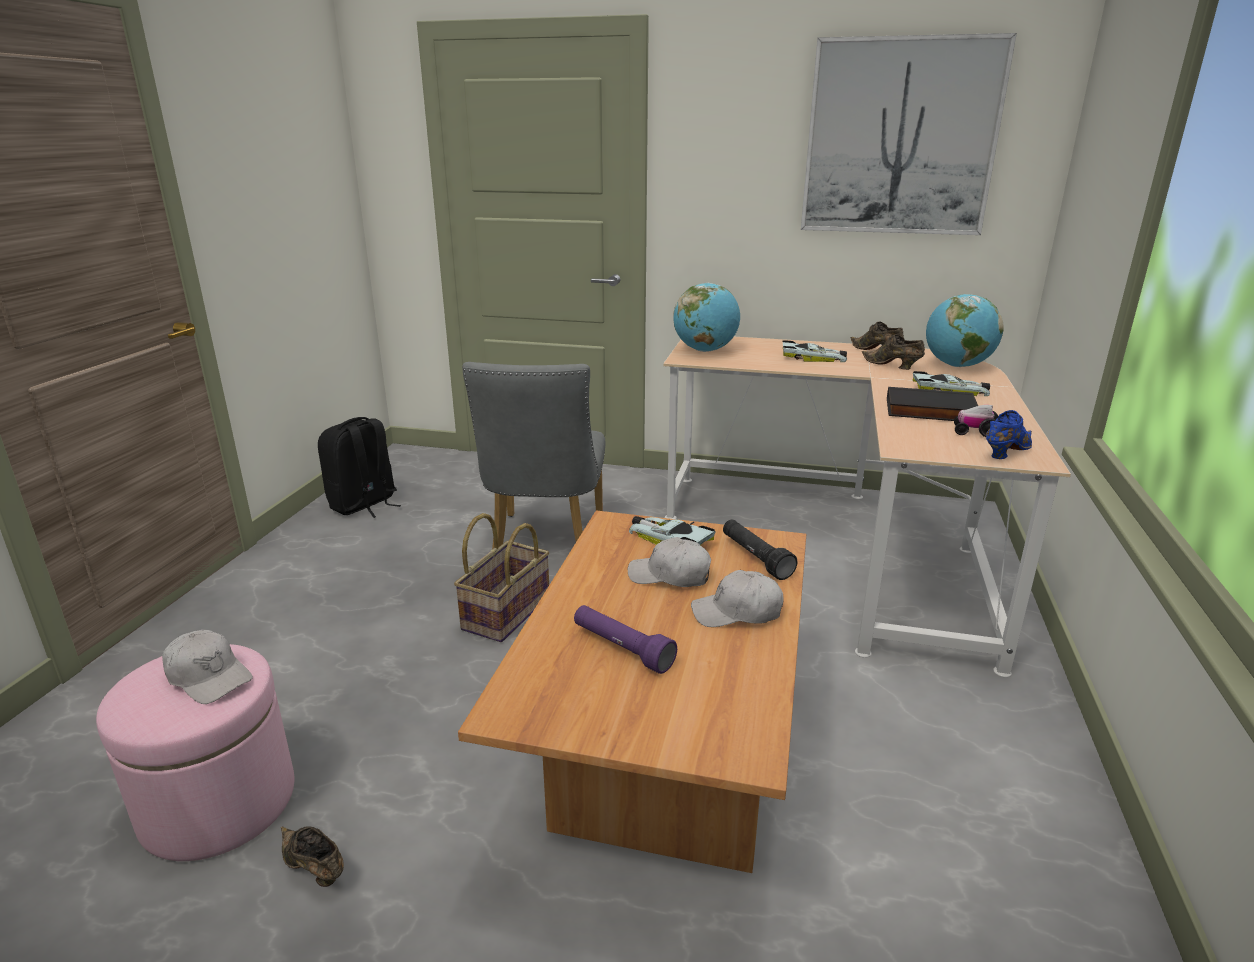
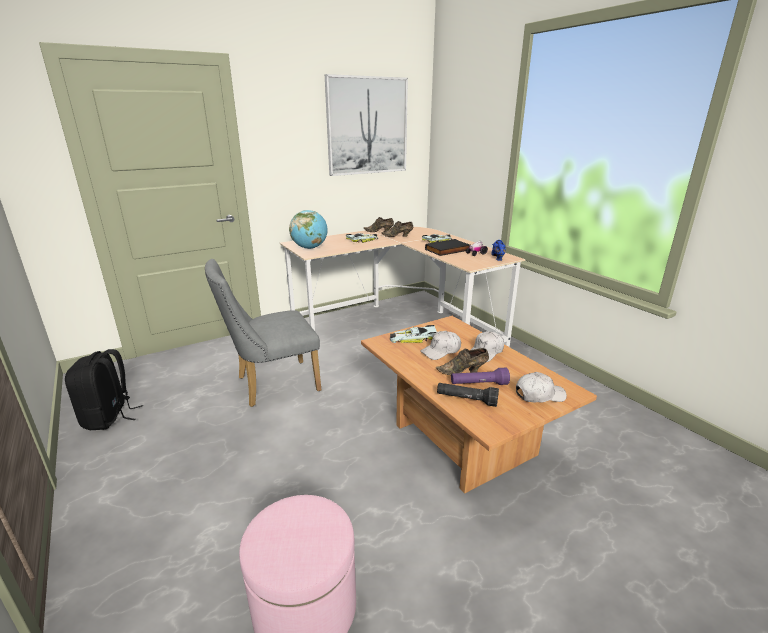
camera: 45 degrees left, 0 degrees up
white cap [162,630,253,704] -> white cap moved to [516,372,567,403]
brown shoe [281,826,344,887] -> brown shoe moved to [436,348,489,375]
basket [454,513,549,642] -> none
grey chair [462,362,605,549] -> grey chair turned 105 degrees clockwise [205,259,321,407]
black flashlight [723,519,797,580] -> black flashlight moved to [437,383,499,407]
globe [926,294,1004,367] -> none

